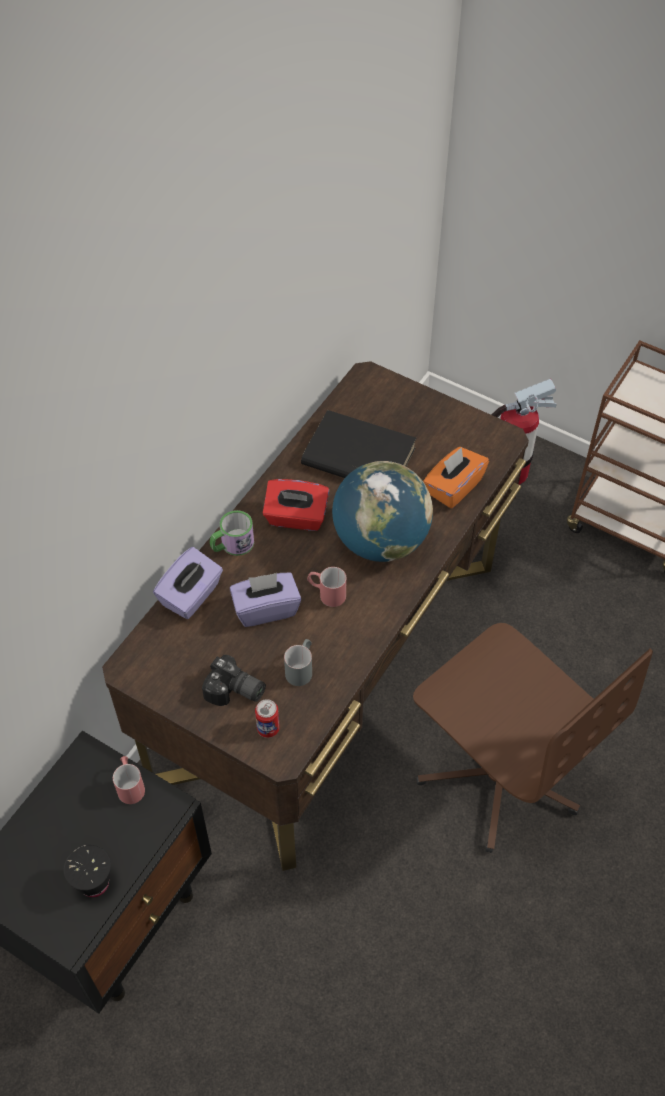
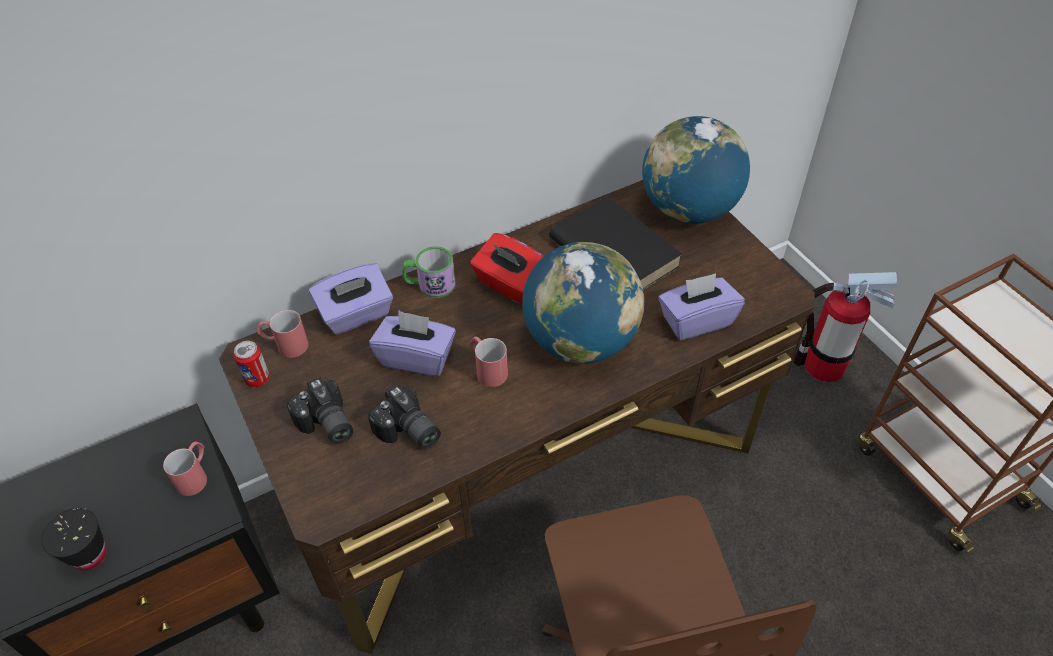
camera: 30 degrees right, 5 degrees down
can [255,699,280,738] -> can moved to [233,341,270,387]
grey mug [284,639,312,686] -> camera [368,384,441,449]
orange tissue box [423,447,489,508] -> purple tissue box [658,273,745,340]
none -> red mug [257,310,309,358]
none -> globe [642,116,750,224]

